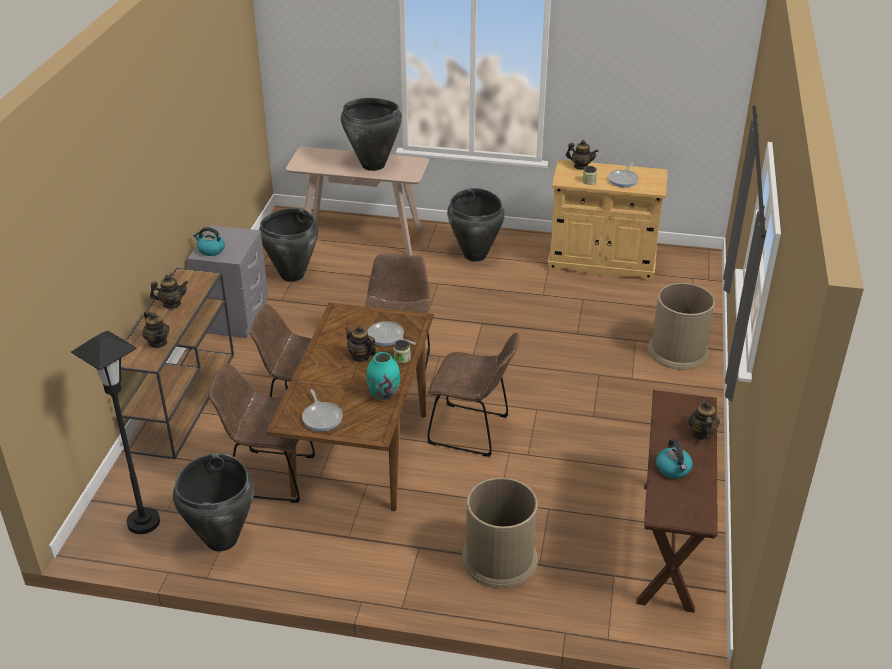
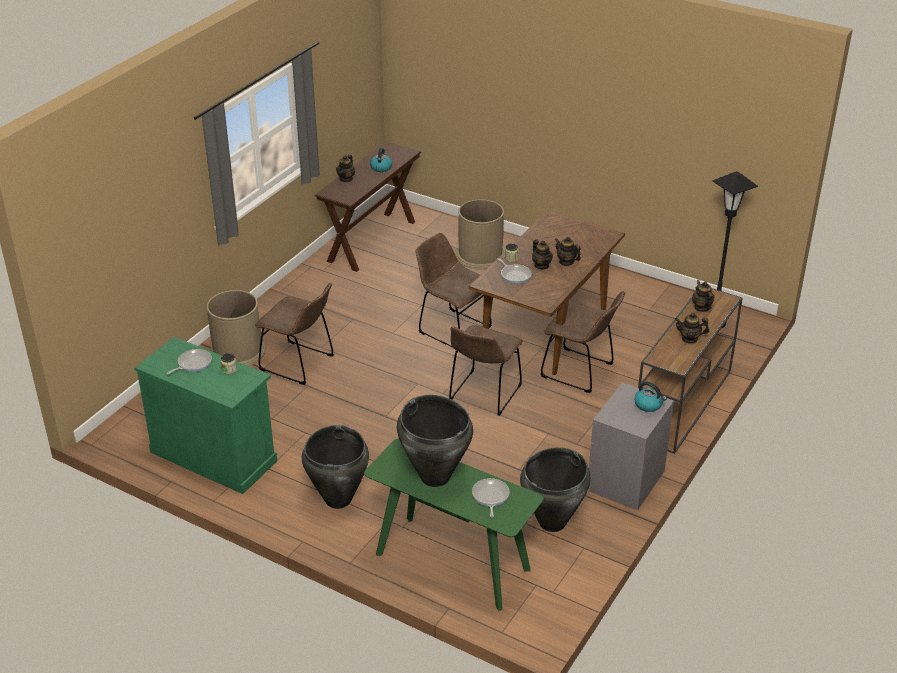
camera: 160 degrees left, 0 degrees up
black vase [173,453,254,551] -> none
brown chair [209,363,315,503] -> brown chair moved to [255,283,334,385]
beige console table [286,147,429,256] -> green console table [364,439,543,611]
frying pan [302,389,343,431] -> frying pan moved to [472,478,510,517]
turquoise vase [366,352,400,401] -> none
beige cabinet [547,160,668,281] -> green cabinet [134,337,277,494]
teapot [566,140,598,170] -> teapot moved to [555,237,581,266]

